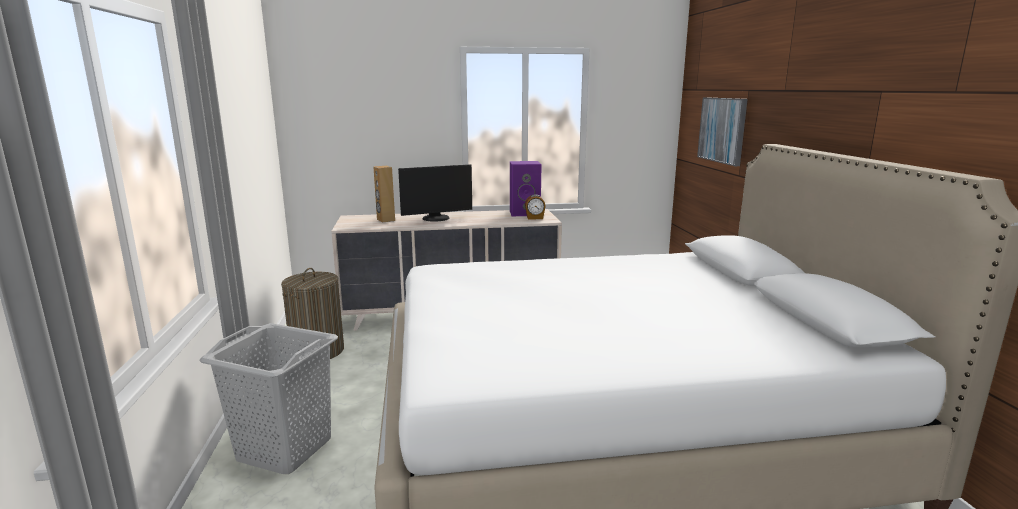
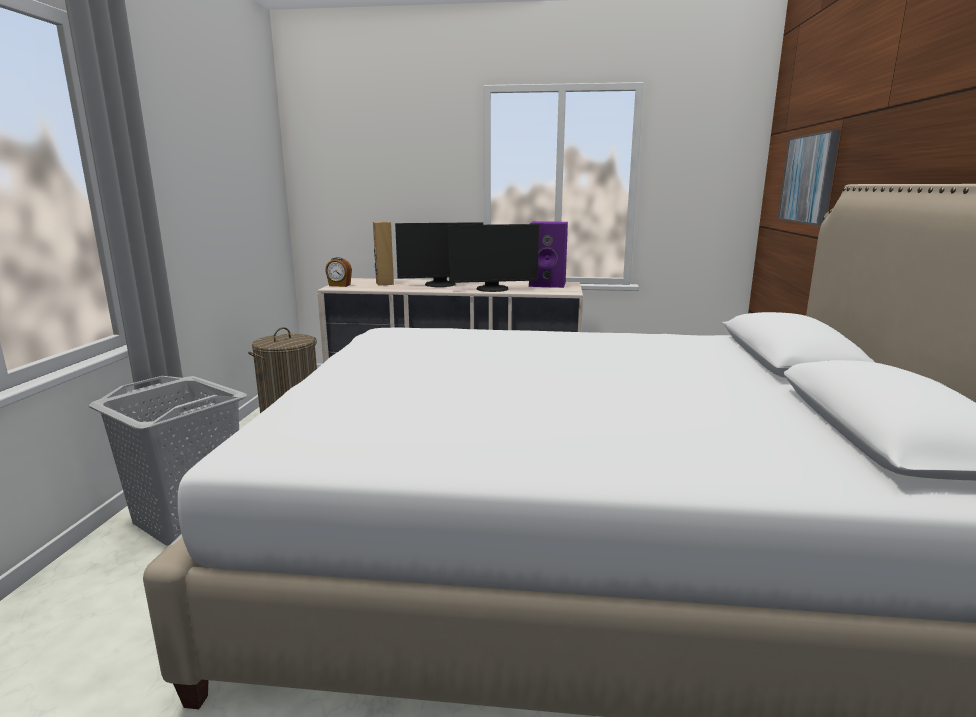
camera: 15 degrees right, 0 degrees up
alarm clock [525,194,546,219] -> alarm clock moved to [325,257,352,287]
none -> monitor [448,224,539,292]

